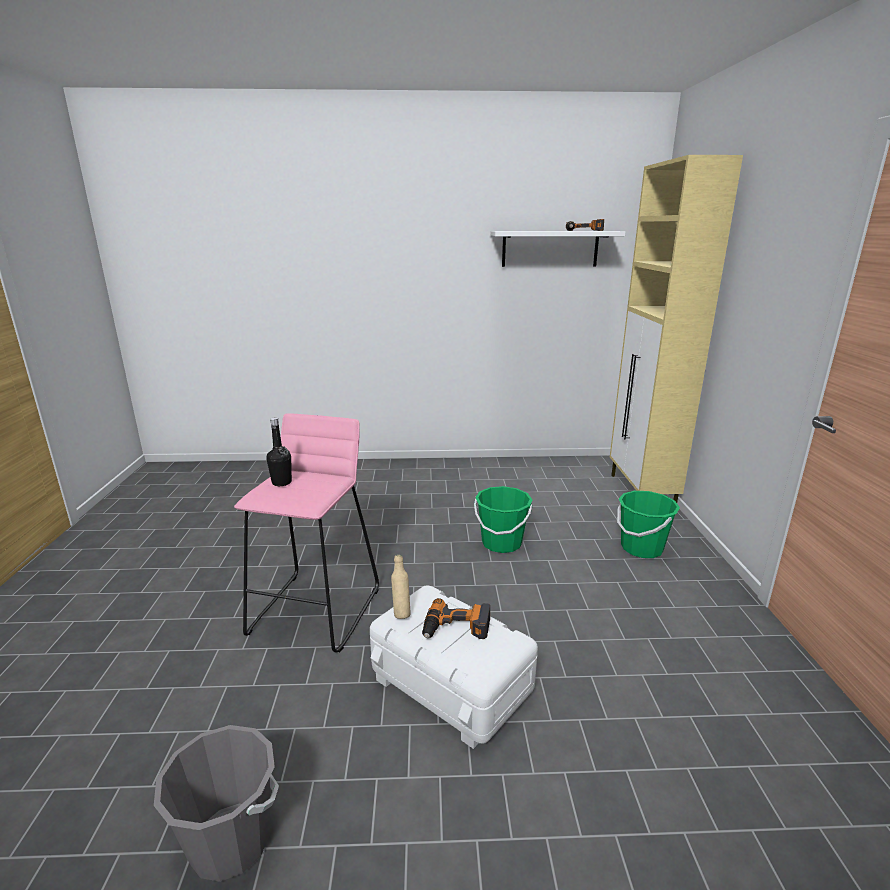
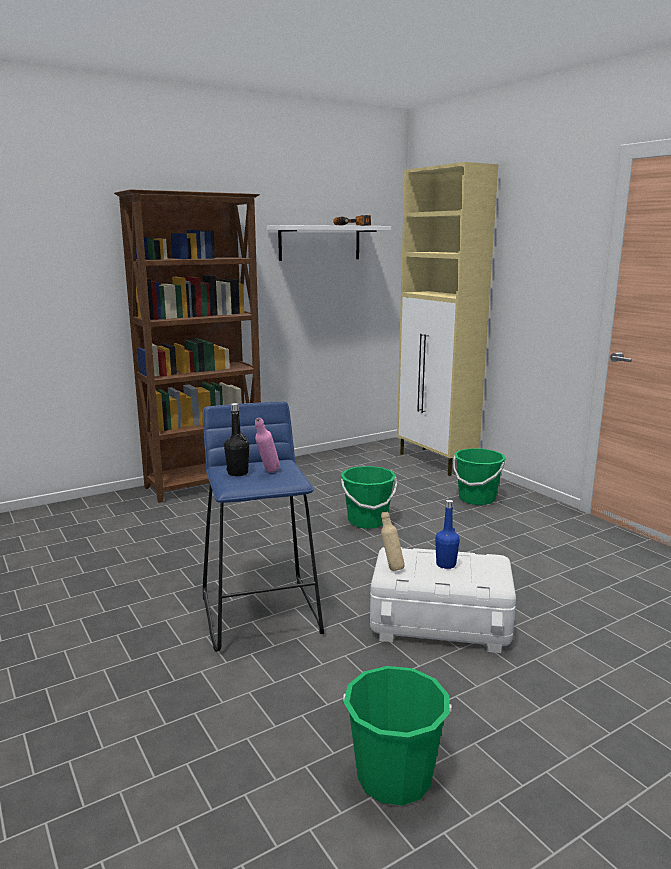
camera: 30 degrees left, 5 degrees down
grey bucket [154,725,279,882] -> green bucket [343,666,452,806]
pink stool [234,413,379,652] -> blue stool [203,401,324,652]
power drill [422,598,490,639] -> blue bottle [435,500,460,569]
none -> brown bookcase [114,189,261,503]
none -> pink bottle [255,418,280,472]

